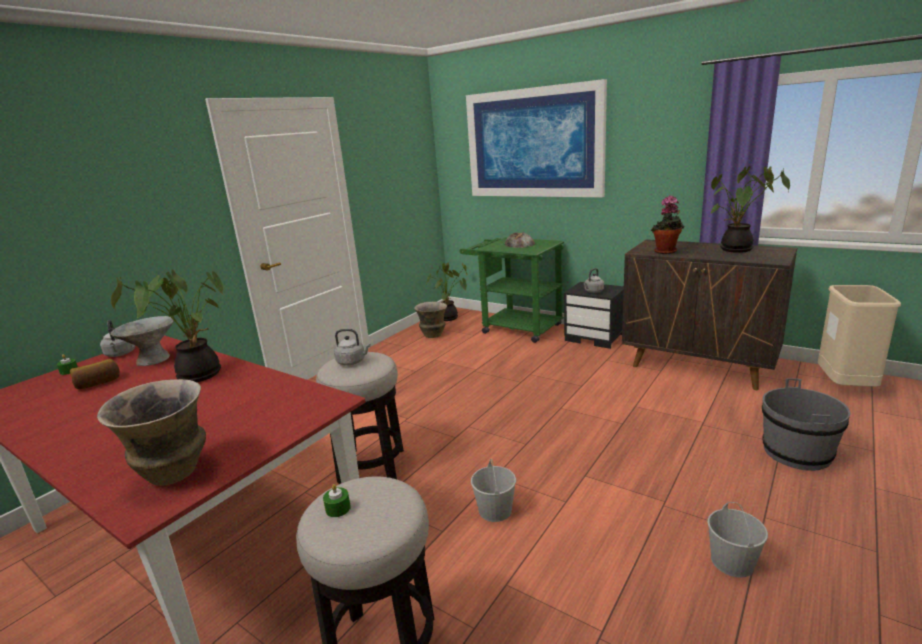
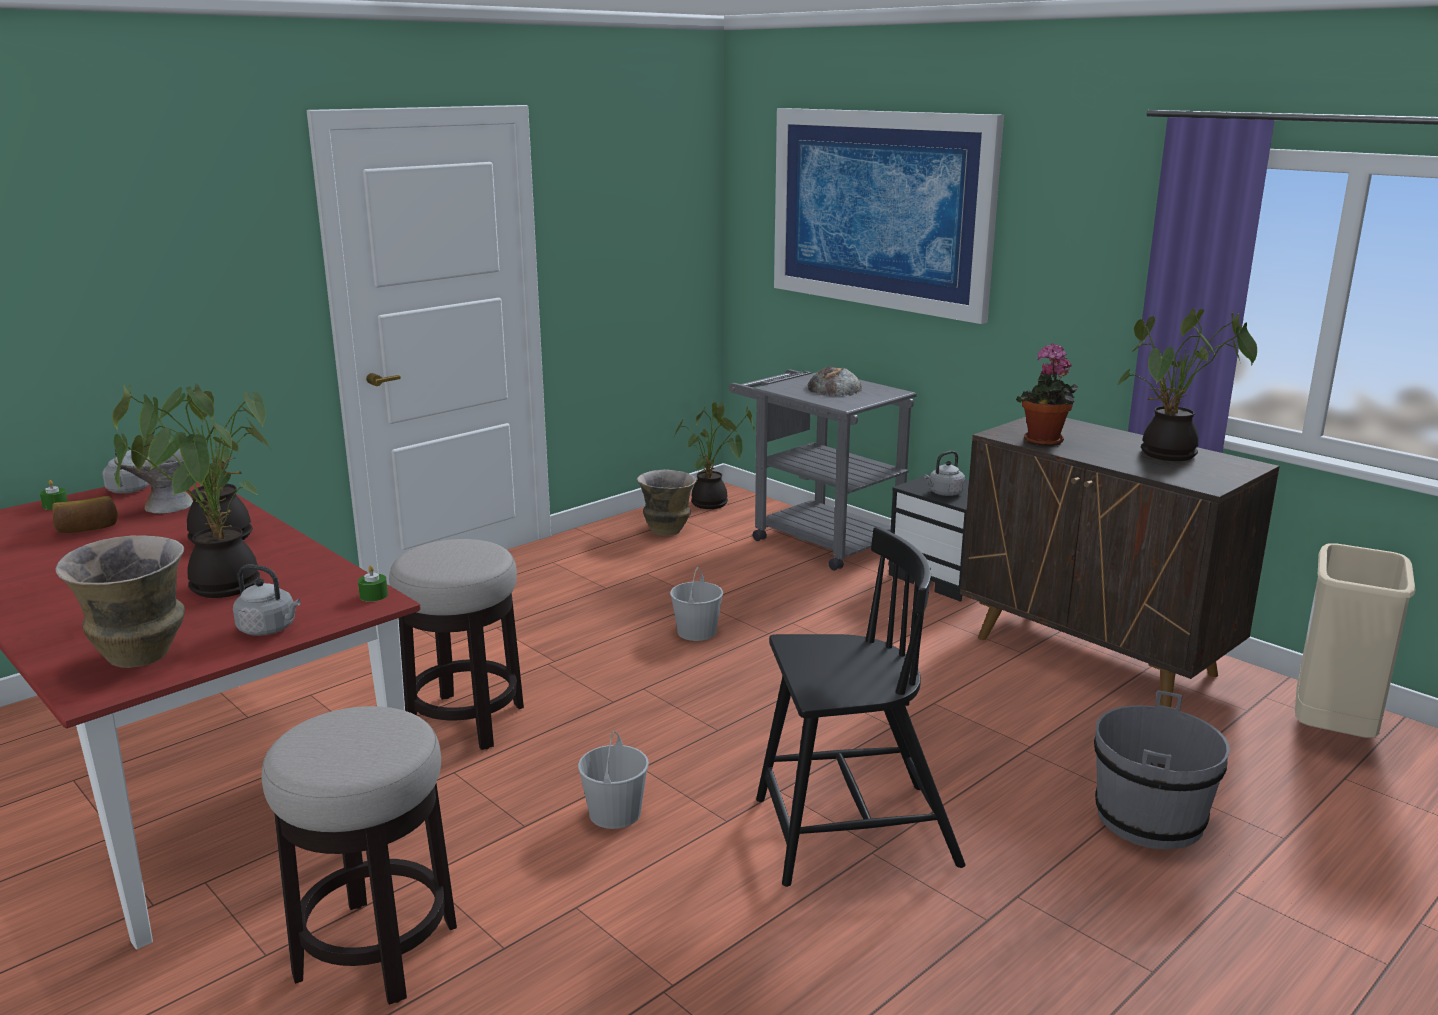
camera: 10 degrees right, 0 degrees up
green candle [323,484,351,517] -> green candle moved to [358,565,388,602]
grey kettle [334,329,371,365] -> grey kettle moved to [233,565,301,636]
green cart [459,237,564,343] -> grey cart [729,370,917,571]
white bucket [707,502,768,578] -> white bucket moved to [670,567,723,641]
none -> potted plant [113,416,273,598]
none -> black chair [756,527,965,887]

